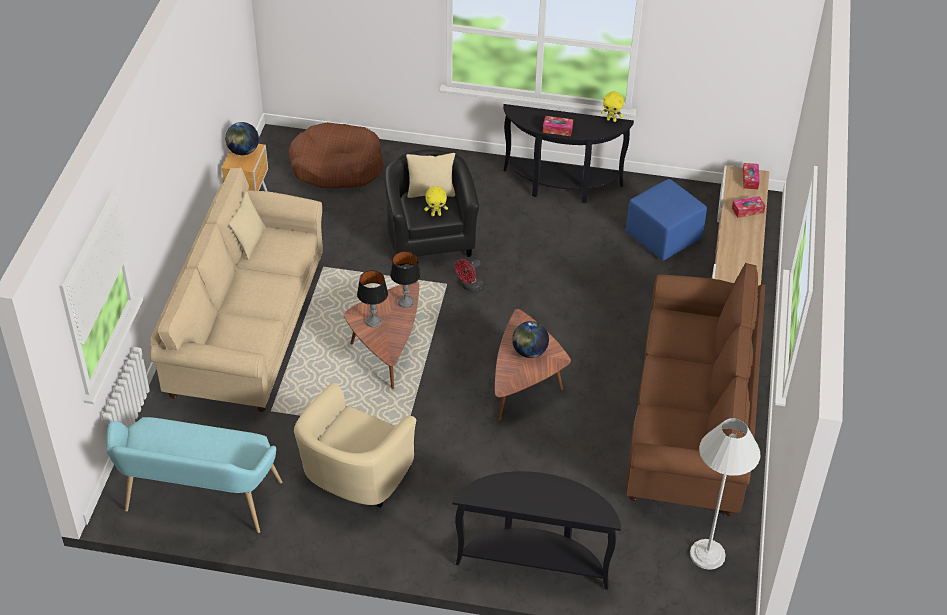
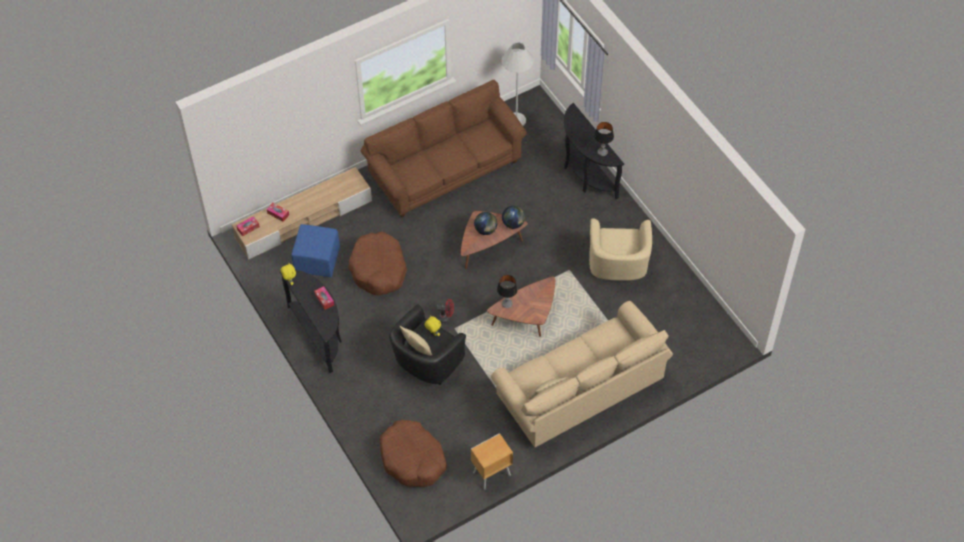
camera: 130 degrees left, 10 degrees up
turquoise bench [107,417,282,533] -> none
globe [225,122,259,155] -> globe moved to [502,206,525,229]
beige armchair [294,382,416,508] -> beige armchair turned 105 degrees clockwise [589,218,652,281]
table lamp [357,270,388,327] -> table lamp moved to [594,122,614,156]
none -> brown dog bed [349,232,407,296]

